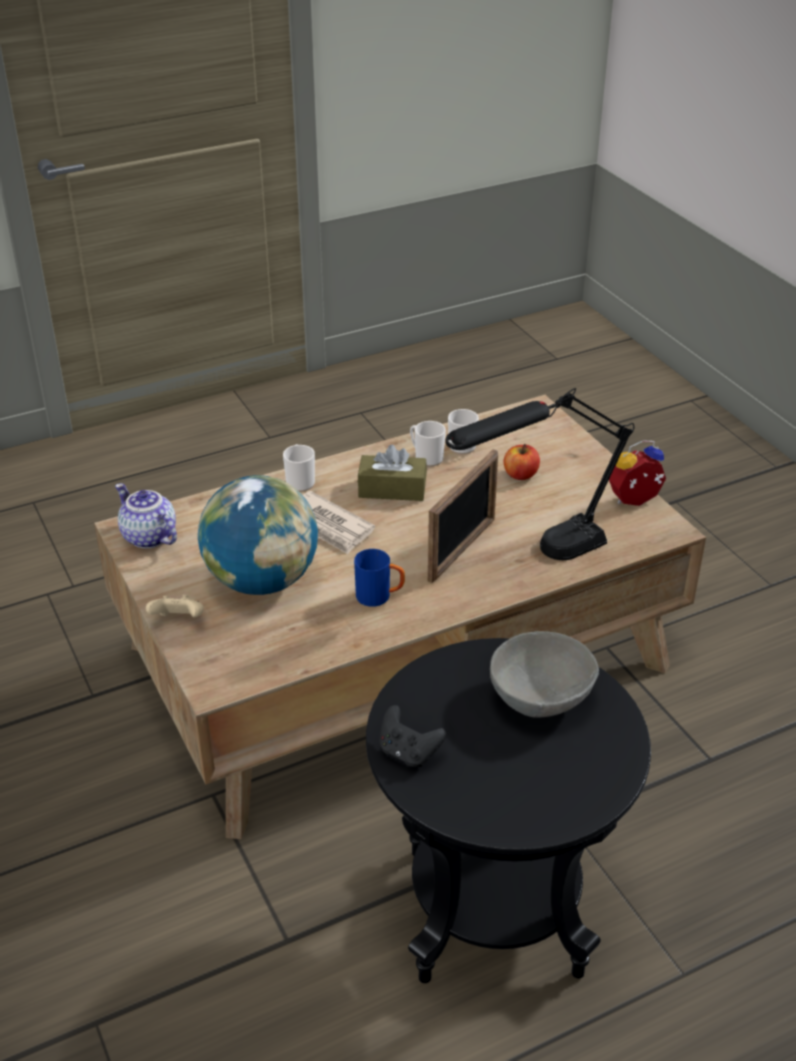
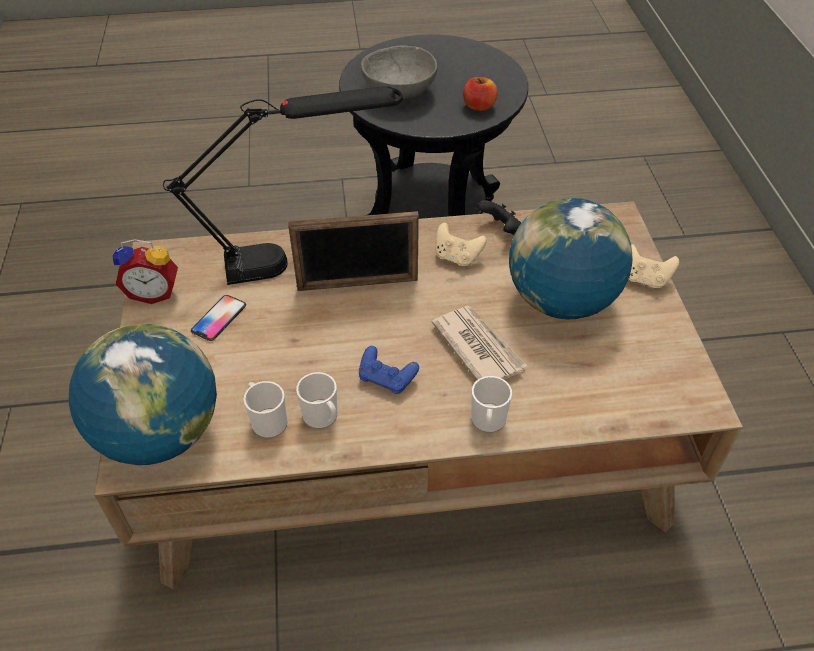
camera: 160 degrees left, 10 degrees up
teapot [115,483,177,548] -> none
blue mug [354,549,405,607] -> beige game controller [436,223,487,267]
brown tissue box [358,445,427,501] -> blue game controller [359,346,419,394]
black game controller [379,705,446,767] -> black game controller moved to [478,200,521,235]
picture frame [428,449,498,583] -> picture frame turned 150 degrees counterclockwise [288,211,419,291]
apple [504,444,540,480] -> apple moved to [463,77,498,111]
none -> globe [69,324,217,465]
none -> phone [191,295,246,341]

